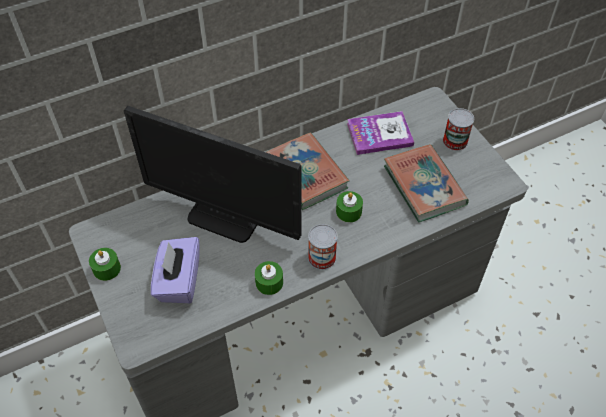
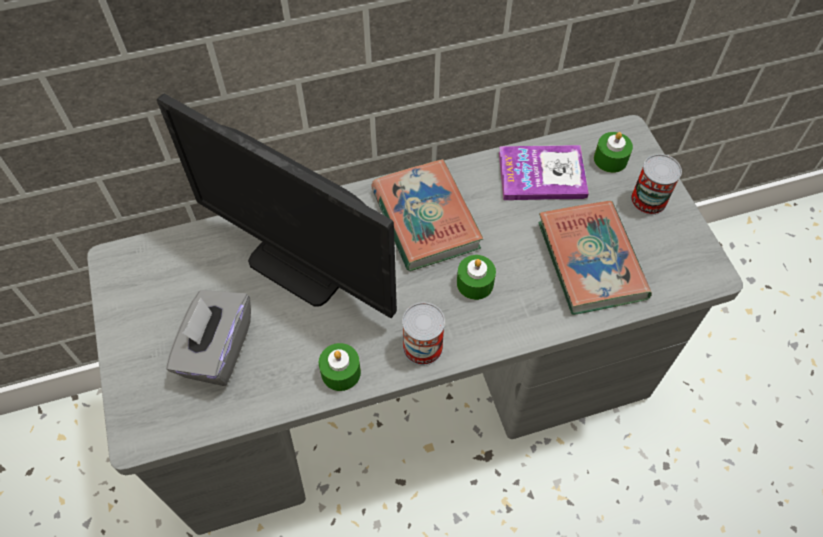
camera: 10 degrees right, 5 degrees up
green candle [89,248,121,281] -> green candle moved to [594,132,633,173]
purple tissue box [151,237,200,303] -> grey tissue box [166,290,251,386]

